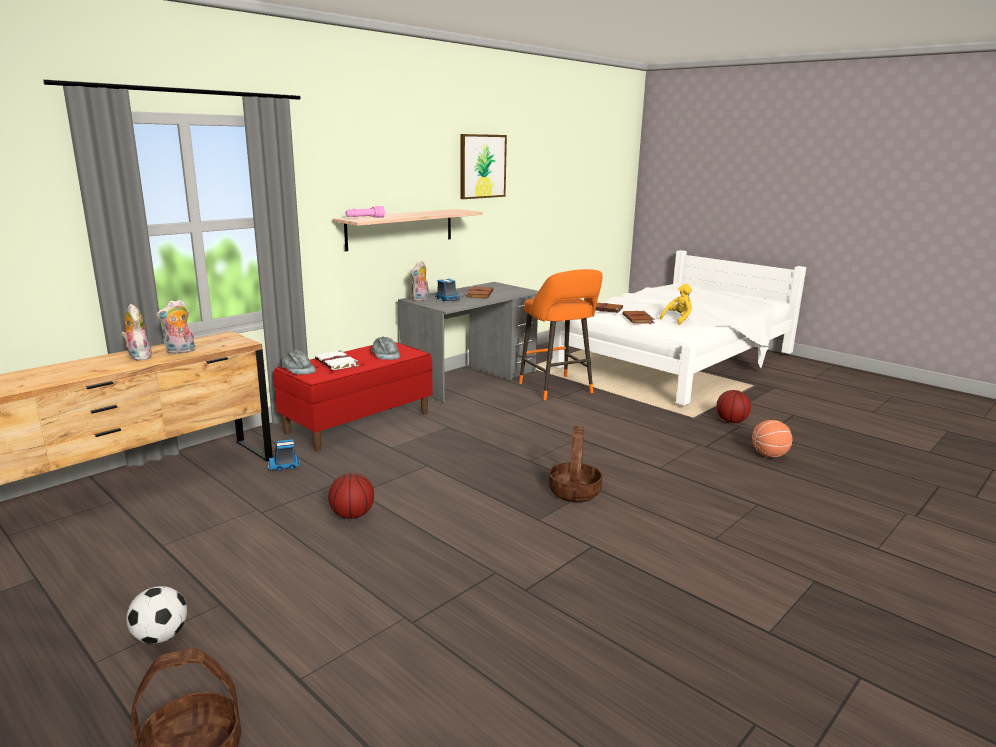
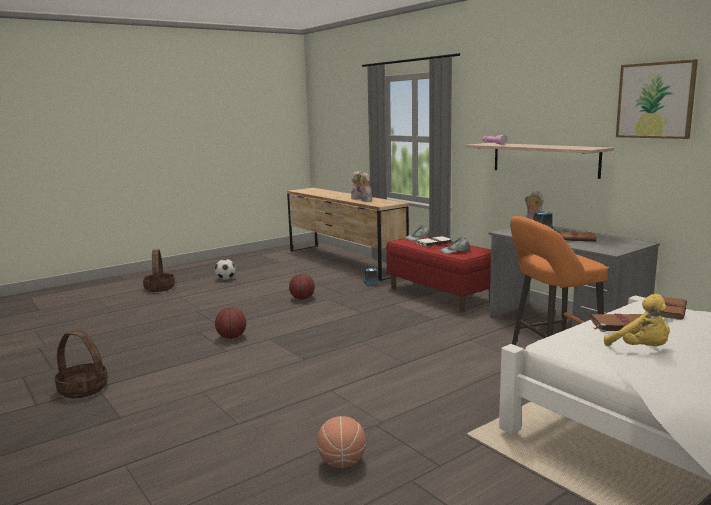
camera: 100 degrees right, 5 degrees down
basket [549,426,602,502] -> basket moved to [55,330,108,398]
basketball [716,390,751,423] -> basketball moved to [215,308,246,339]

